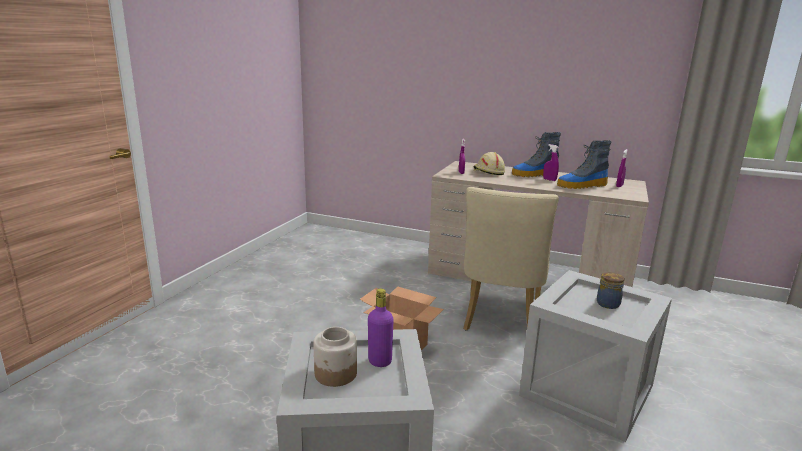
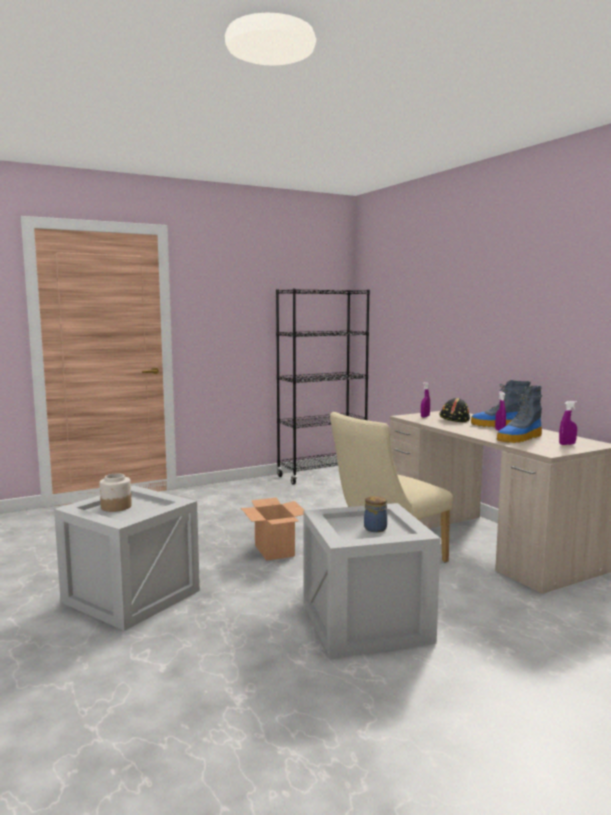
camera: 40 degrees right, 10 degrees down
purple bottle [368,289,394,367] -> none
beige hard hat [473,152,505,175] -> black hard hat [439,398,470,422]
boot [557,140,611,189] -> boot turned 60 degrees counterclockwise [497,386,542,443]
none -> black bookcase [276,289,370,485]

